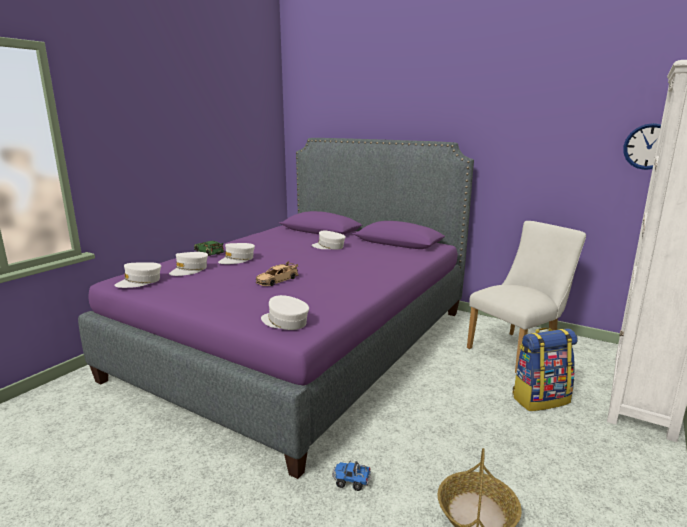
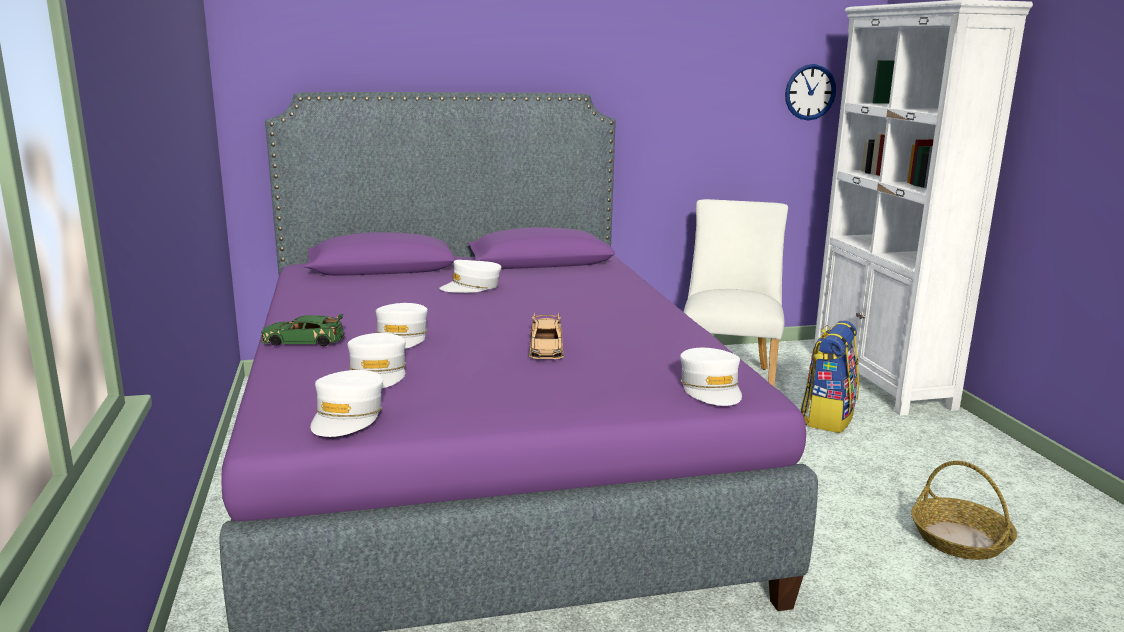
camera: 45 degrees left, 0 degrees up
white cap [261,295,309,330] -> white cap turned 90 degrees counterclockwise [680,348,742,406]
toy truck [332,460,372,491] -> none

